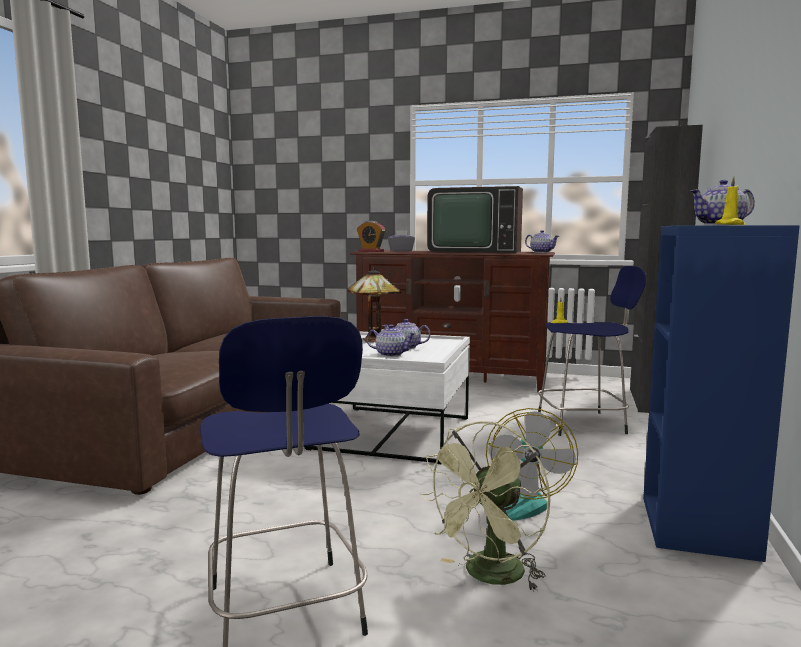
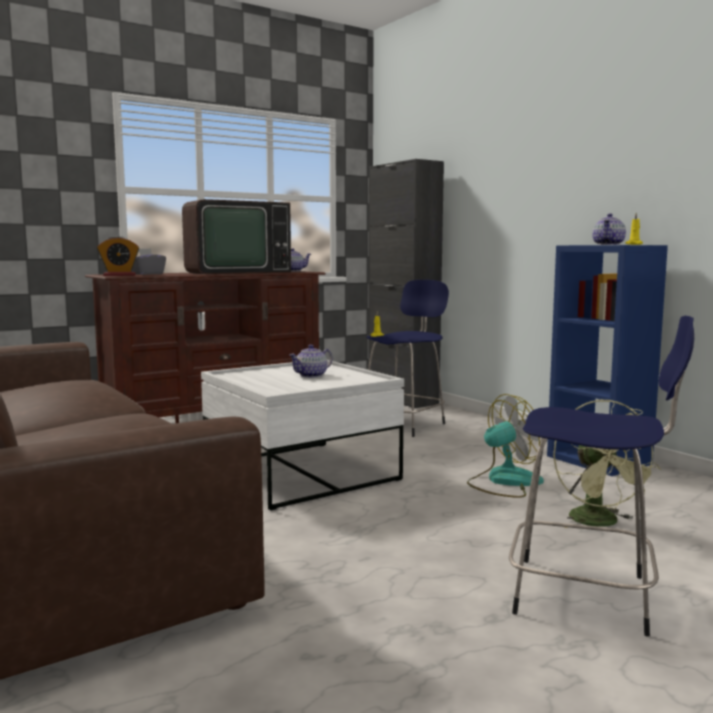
camera: 50 degrees left, 0 degrees up
table lamp [347,268,401,342] -> none
teapot [366,324,416,357] -> none
fan [470,408,578,520] -> fan turned 75 degrees counterclockwise [467,394,544,498]

